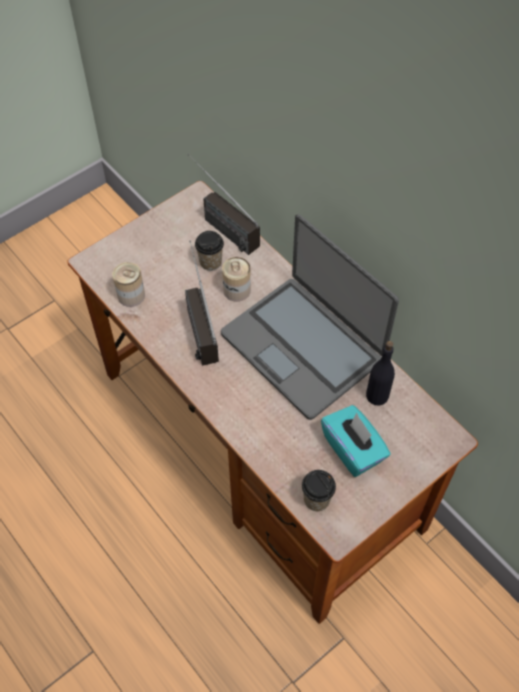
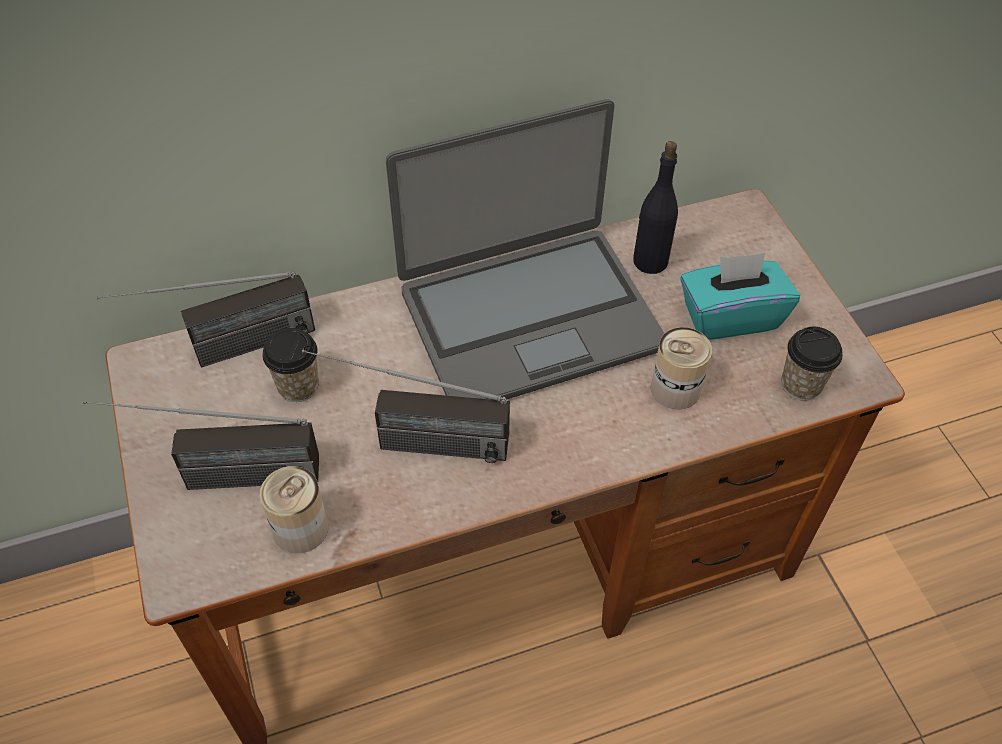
camera: 70 degrees left, 5 degrees down
can [222,257,251,302] -> can moved to [651,327,712,409]
none -> radio [83,401,319,490]

